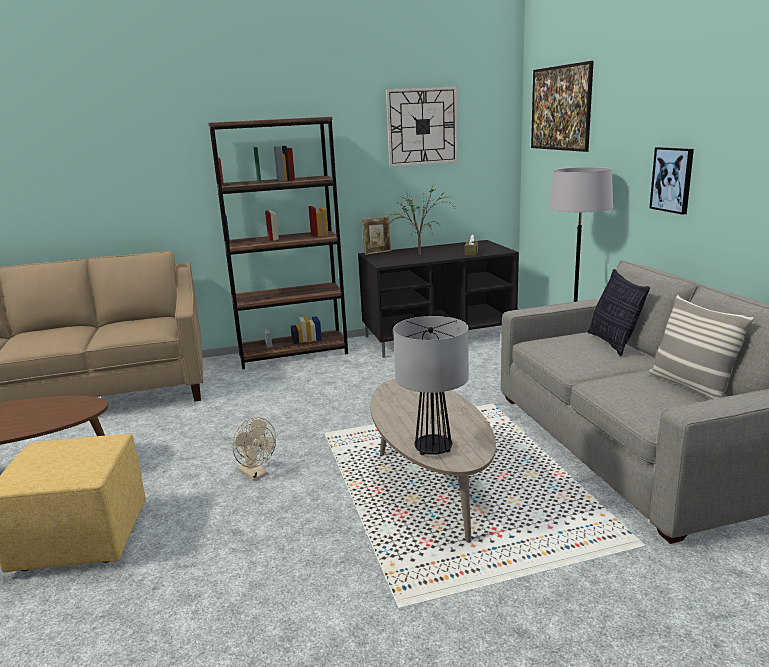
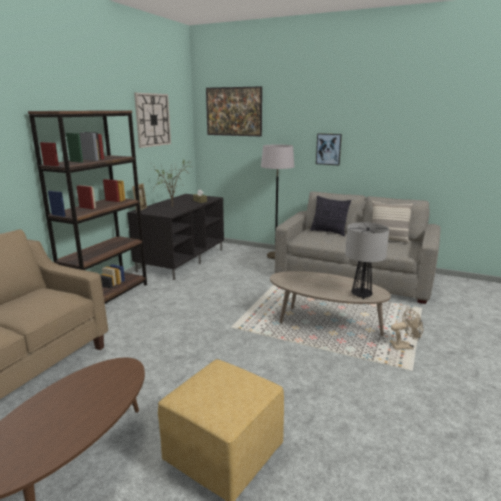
camera: 50 degrees left, 0 degrees up
beige fan [232,417,276,481] -> beige fan moved to [391,307,423,350]

